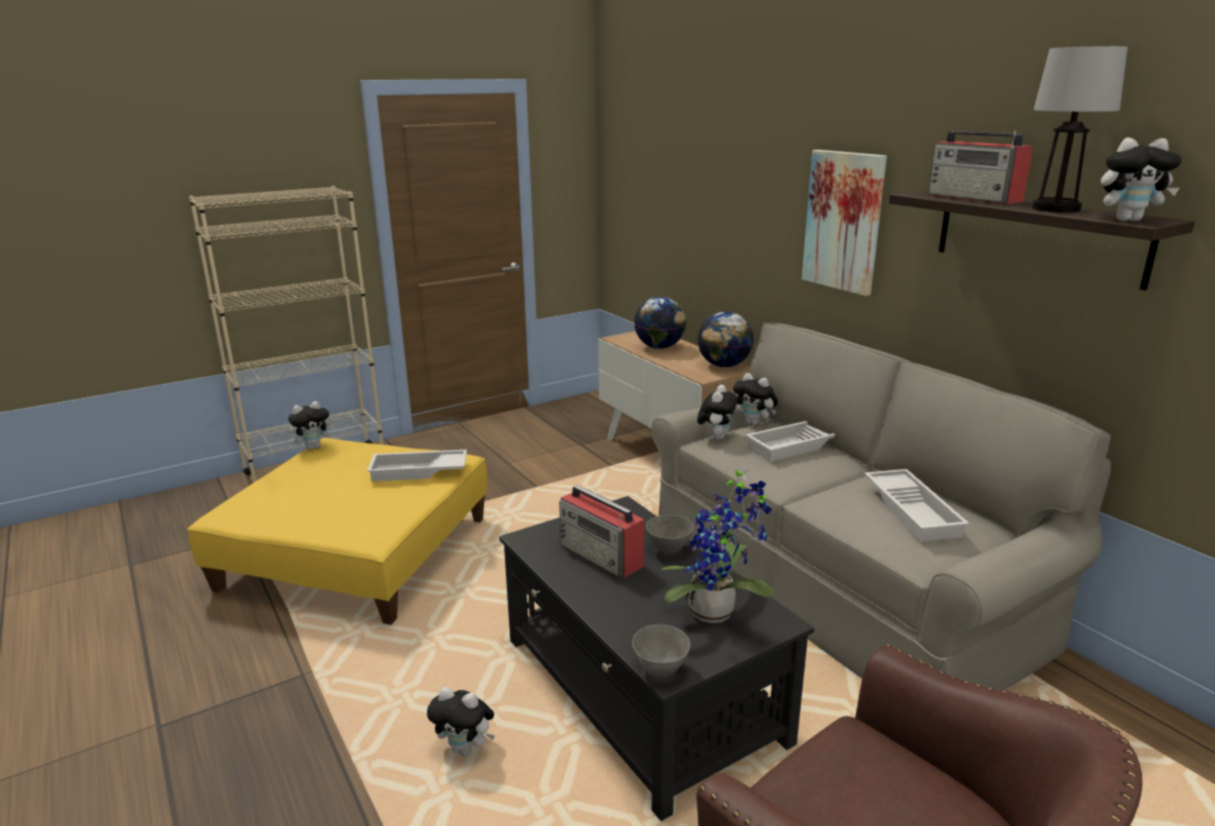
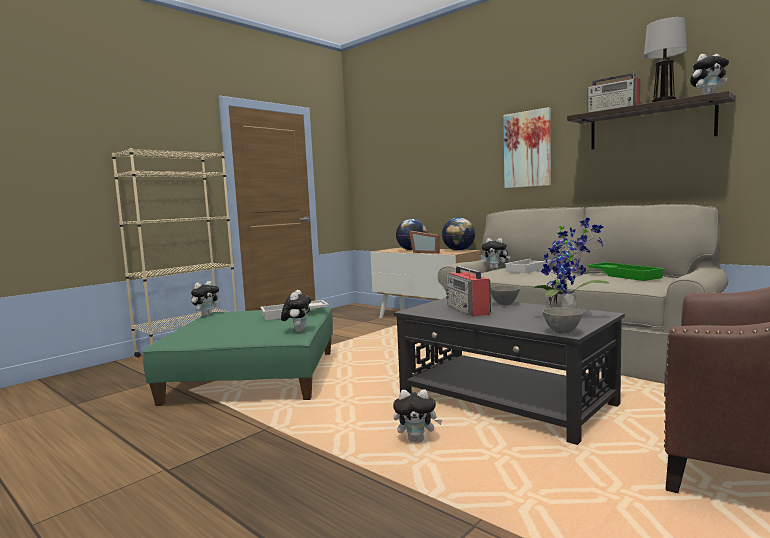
camera: 15 degrees left, 15 degrees down
yellow ottoman [187,438,487,625] -> green ottoman [143,307,333,406]
radio [559,485,644,578] -> radio turned 45 degrees clockwise [446,266,491,317]
plush toy [697,385,738,440] -> plush toy moved to [281,290,311,332]
white tray [864,469,970,542] -> green tray [587,262,665,281]
none -> picture frame [409,231,440,254]

